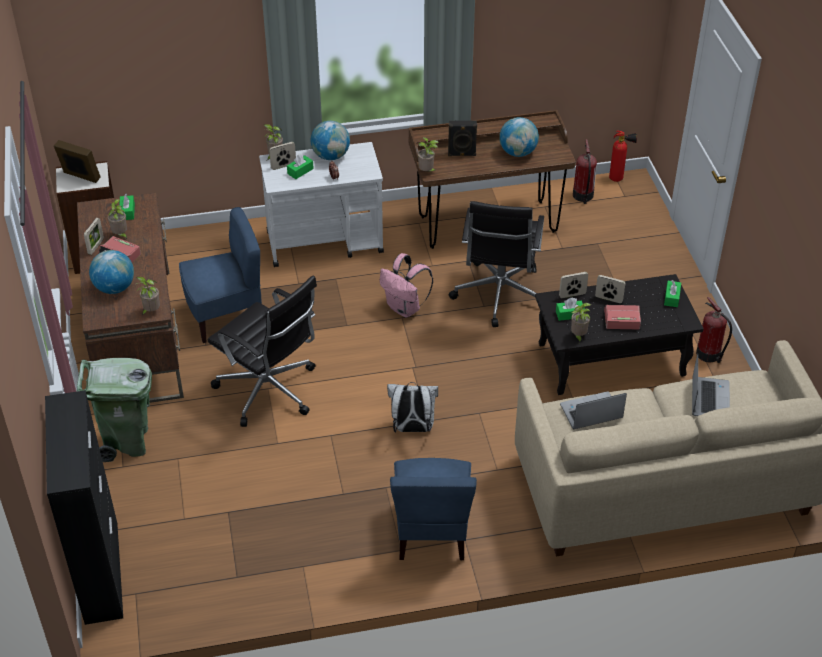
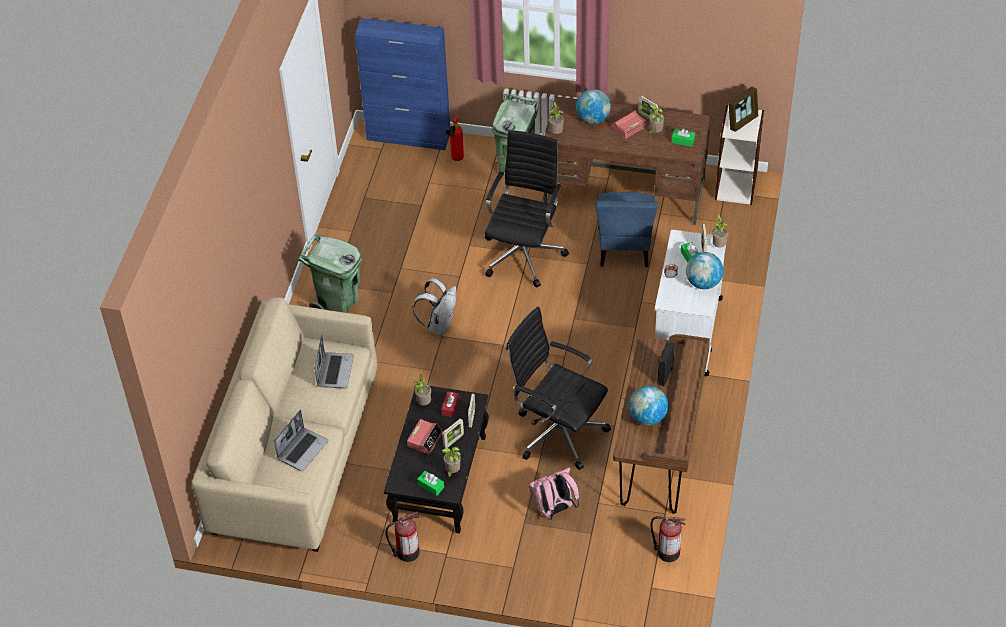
camera: 115 degrees right, 5 degrees up
black cabinet [45,390,123,625] -> blue cabinet [355,18,450,150]
black office chair [208,275,317,427] -> black office chair turned 135 degrees clockwise [485,130,569,287]
pink backpack [380,253,433,318] -> pink backpack moved to [529,467,579,520]
blue chair [390,458,477,560] -> green trash can [298,233,362,313]
potted plant [418,137,439,172] -> potted plant moved to [442,446,461,479]
green tissue box [556,298,585,321] -> red tissue box [441,391,460,417]
fire extinguisher [609,130,637,182] -> fire extinguisher moved to [446,115,464,161]
laptop [692,354,730,416] -> laptop turned 90 degrees counterclockwise [274,410,329,471]

